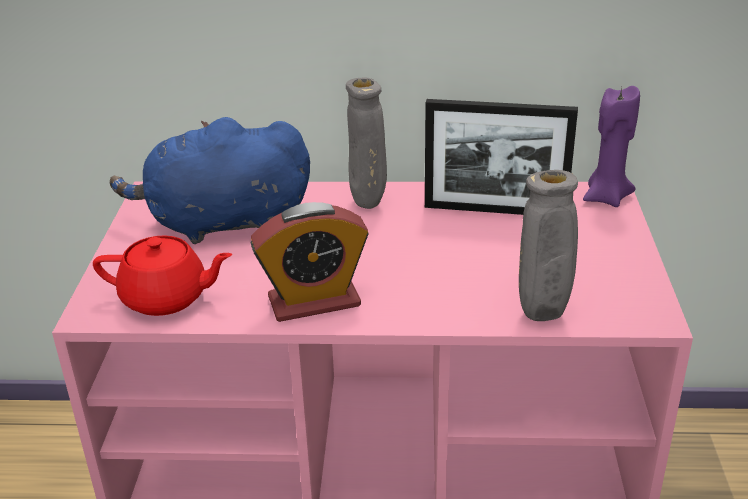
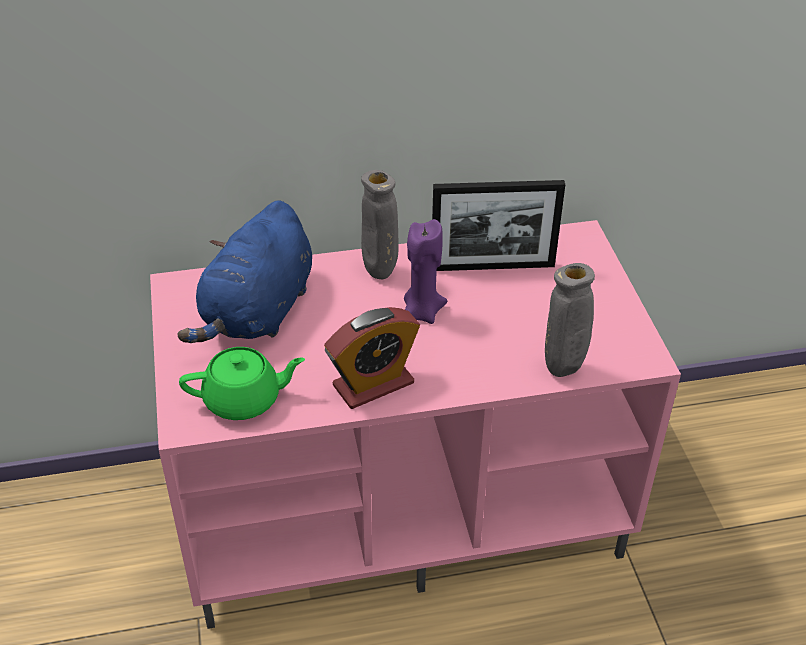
camera: 15 degrees left, 10 degrees up
red teapot [93,236,232,316] -> green teapot [179,347,305,420]
blue plush toy [110,117,310,244] -> blue plush toy turned 45 degrees counterclockwise [177,201,312,343]
purple candle [583,86,640,207] -> purple candle moved to [404,219,447,324]

